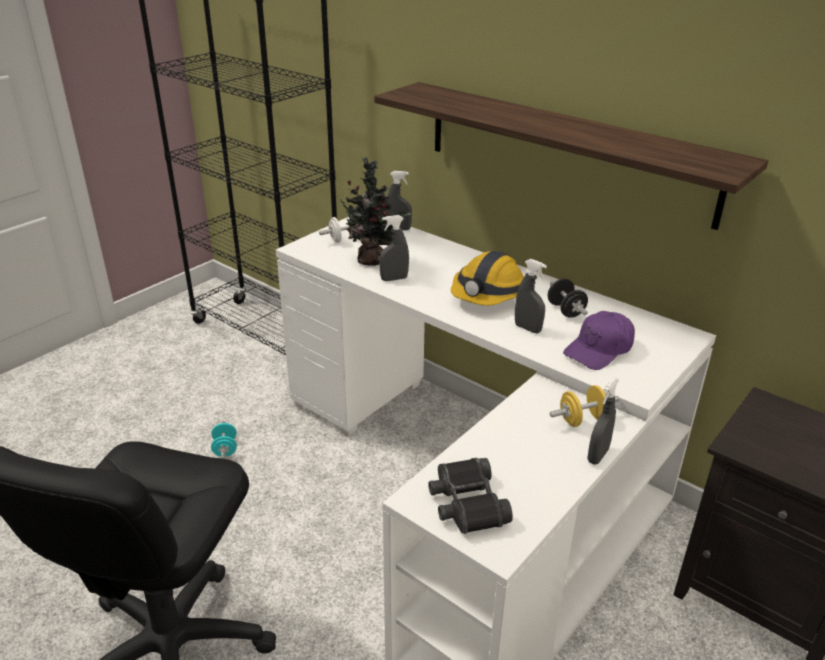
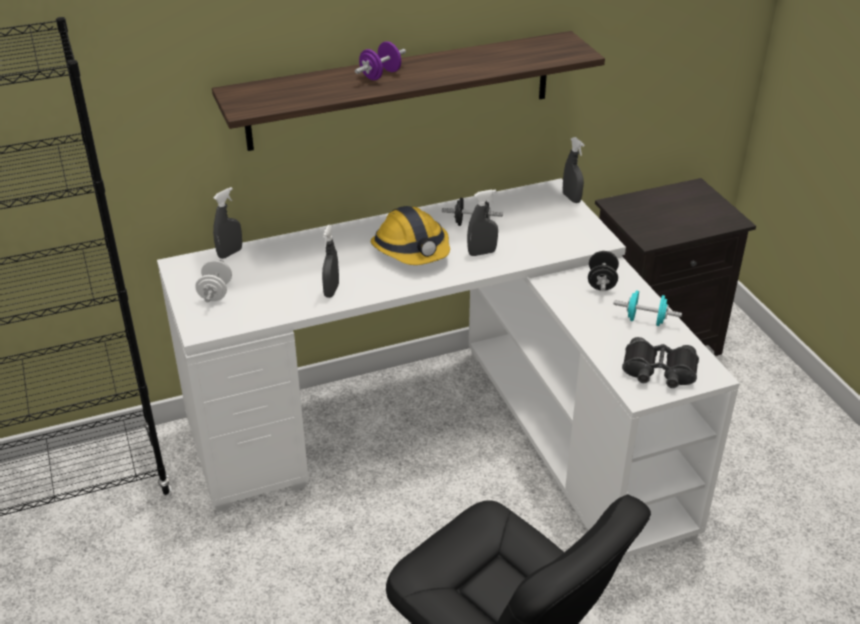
camera: 60 degrees left, 5 degrees up
turquoise dumbbell [211,422,237,459] -> turquoise dumbbell moved to [613,290,682,326]
potted plant [334,157,411,266] -> none
yellow dumbbell [550,385,620,427] -> black dumbbell [588,251,619,291]
purple cap [563,311,635,370] -> none
grey spray bottle [588,377,619,465] -> grey spray bottle moved to [563,137,584,203]
none -> purple dumbbell [355,41,406,80]

